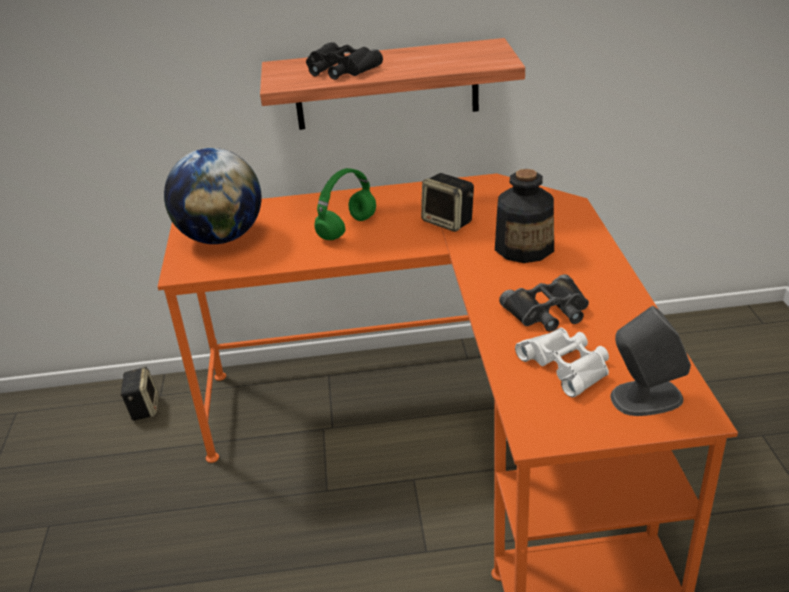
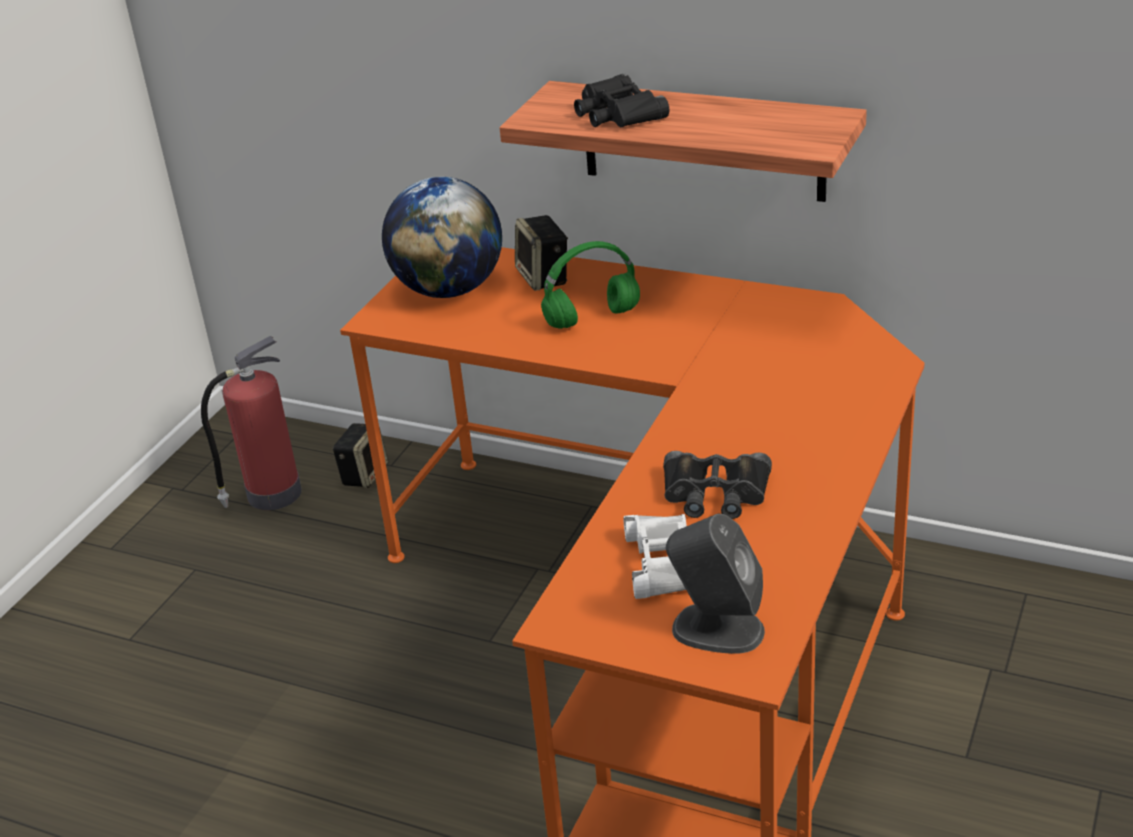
camera: 30 degrees right, 0 degrees up
speaker [421,173,474,232] -> speaker moved to [515,215,568,291]
bottle [495,169,554,263] -> none
none -> fire extinguisher [201,336,302,510]

